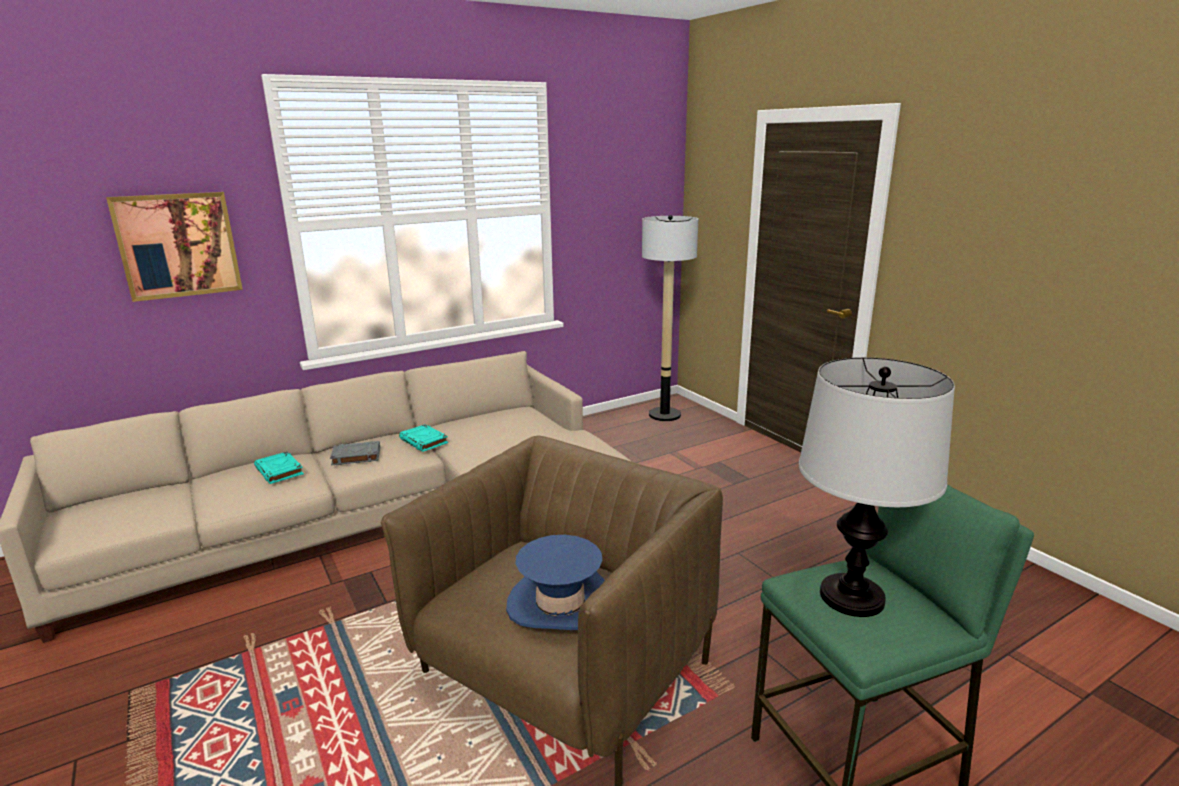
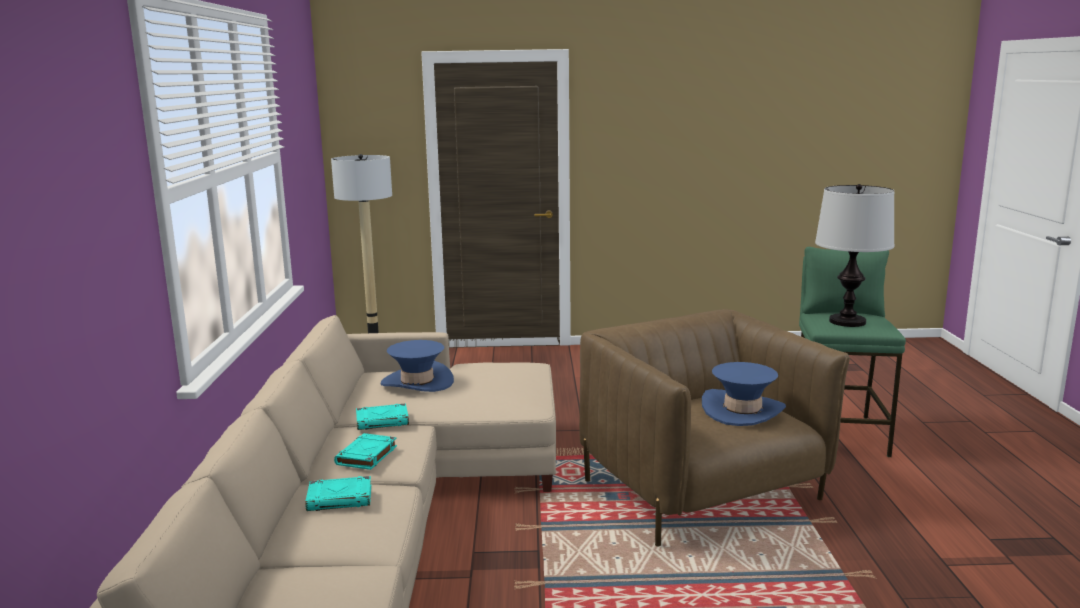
camera: 60 degrees left, 5 degrees down
picture [106,192,243,302] -> none
grey book [330,441,380,465] -> turquoise book [334,433,397,470]
none -> blue hat [381,340,454,392]

